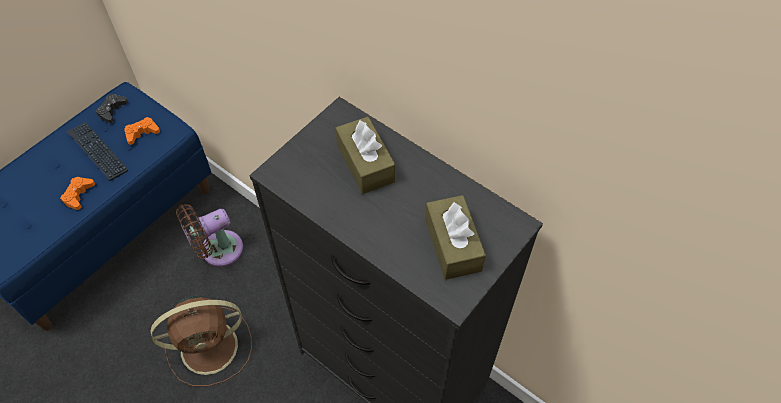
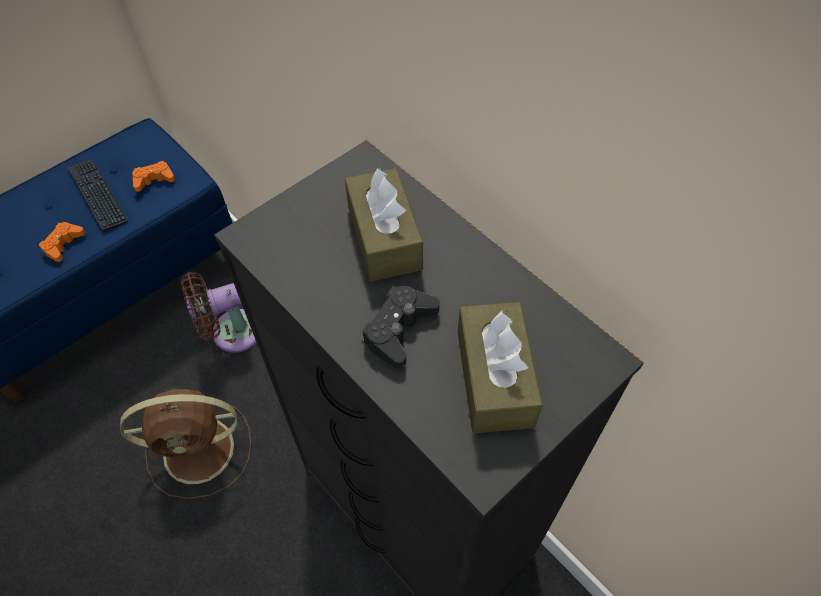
camera: 10 degrees right, 0 degrees up
black game controller [96,94,128,123] -> black game controller moved to [362,286,440,368]

